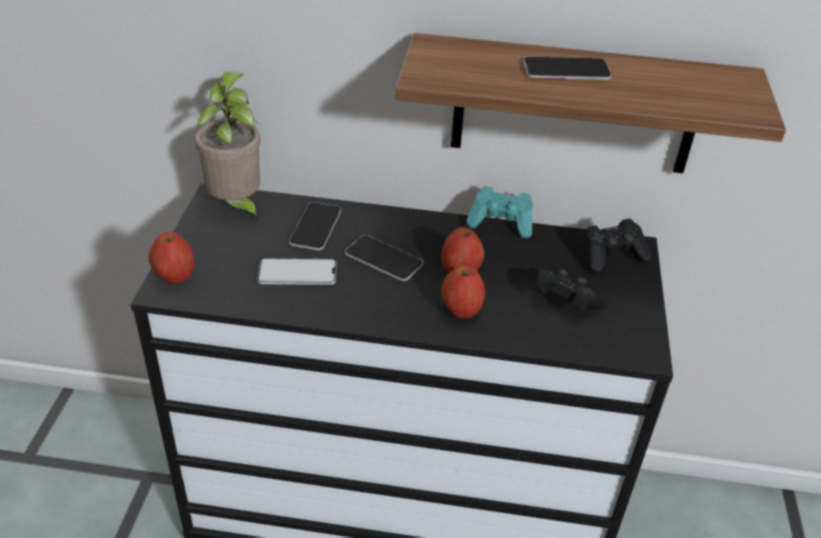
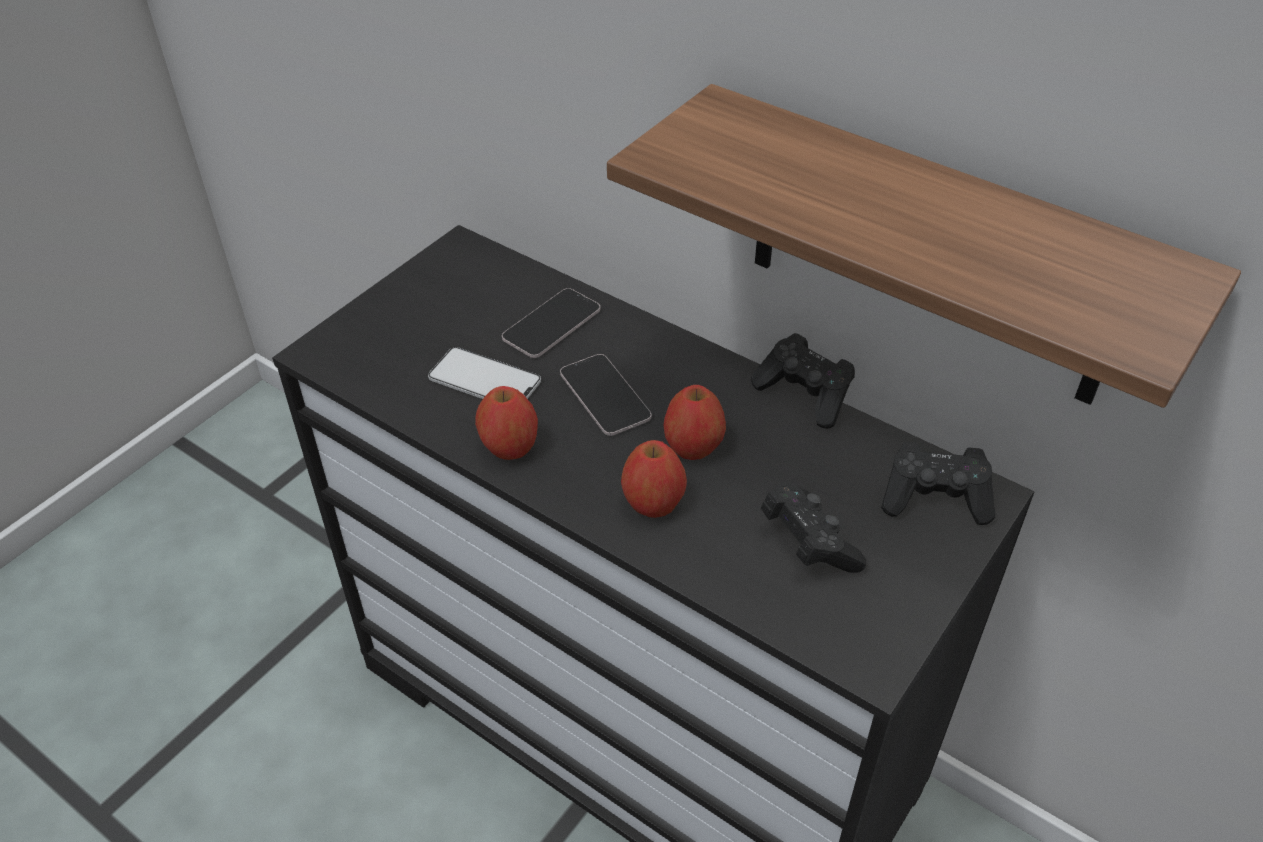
camera: 30 degrees right, 5 degrees up
apple [149,232,195,284] -> apple moved to [475,386,538,460]
potted plant [195,72,261,221] -> none
turquoise game controller [466,186,533,238] -> black game controller [751,333,855,429]
phone [523,56,612,80] -> none

